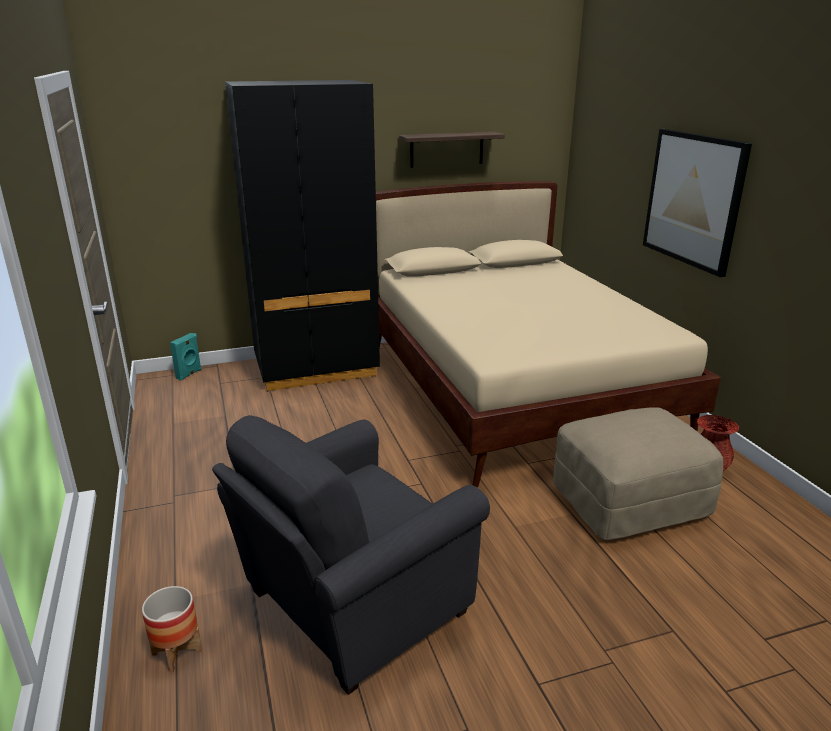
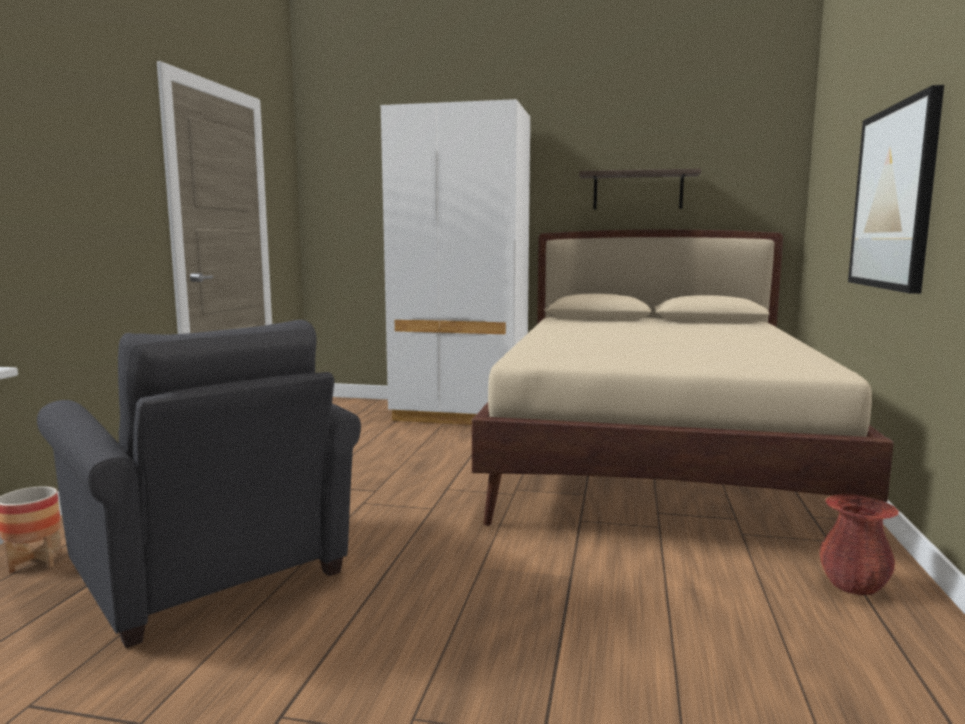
camera: 30 degrees right, 15 degrees down
turquoise speaker [170,333,202,381] -> none
grey armchair [212,415,490,695] -> grey armchair turned 120 degrees counterclockwise [37,320,361,648]
black wardrobe [225,80,380,391] -> white wardrobe [381,99,530,425]
beige ottoman [553,407,723,540] -> none

